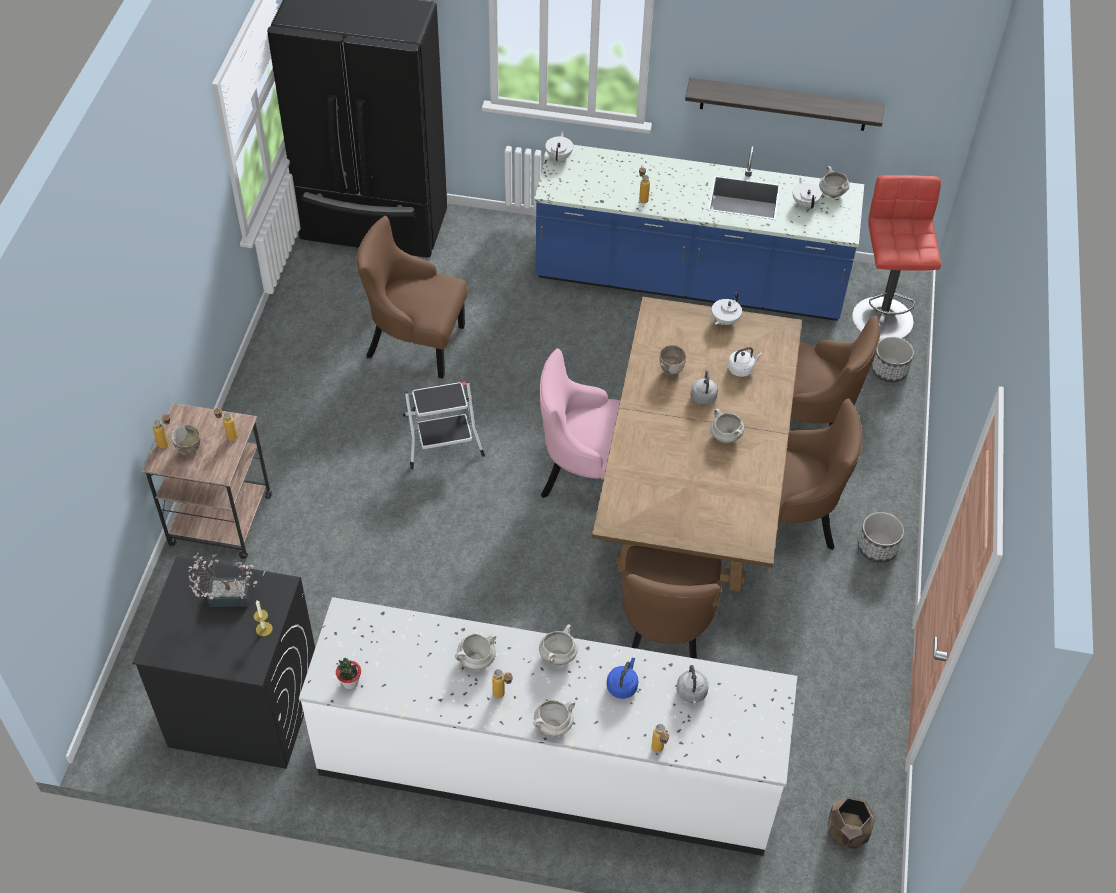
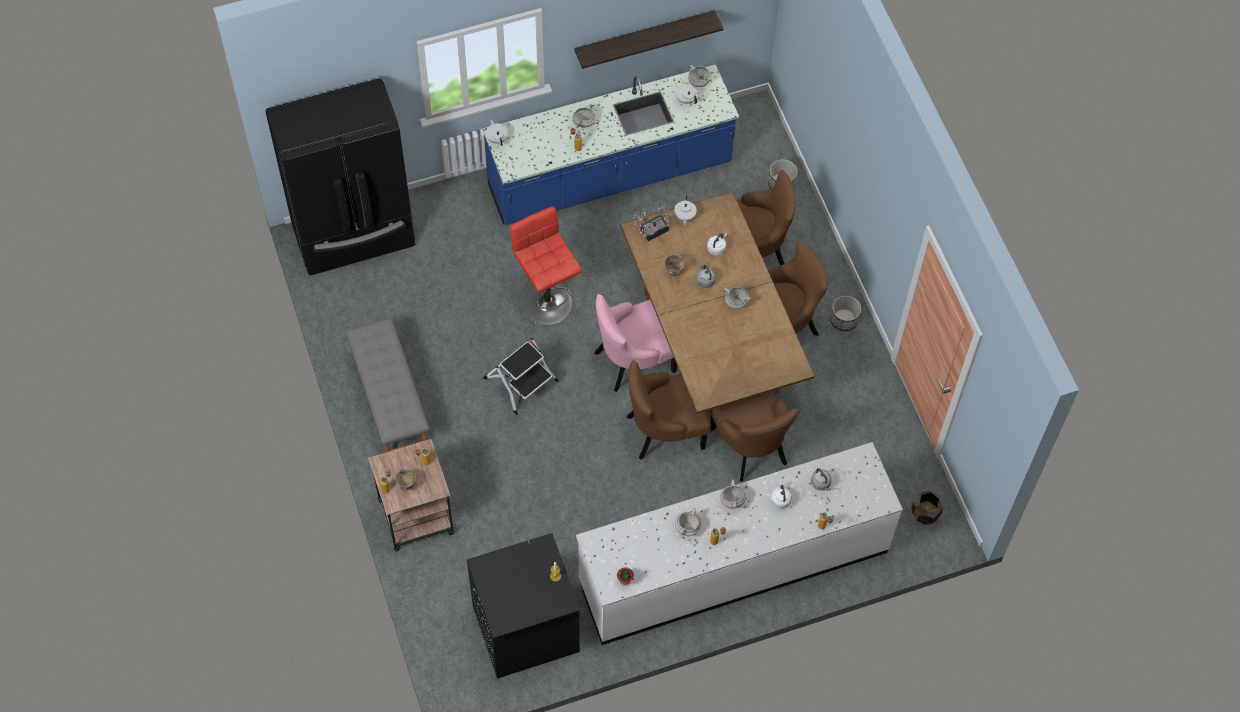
camera: 30 degrees left, 10 degrees up
potted plant [188,552,258,607] -> potted plant moved to [634,206,672,241]
brown chair [356,216,468,379] -> brown chair moved to [626,360,711,460]
white cooking pot [533,700,575,736] -> white cooking pot moved to [572,104,596,127]
blue kettle [607,658,638,699] -> white kettle [771,480,792,509]
red stool [852,175,941,341] -> red stool moved to [510,206,582,325]
none -> grey bench [346,317,430,452]

